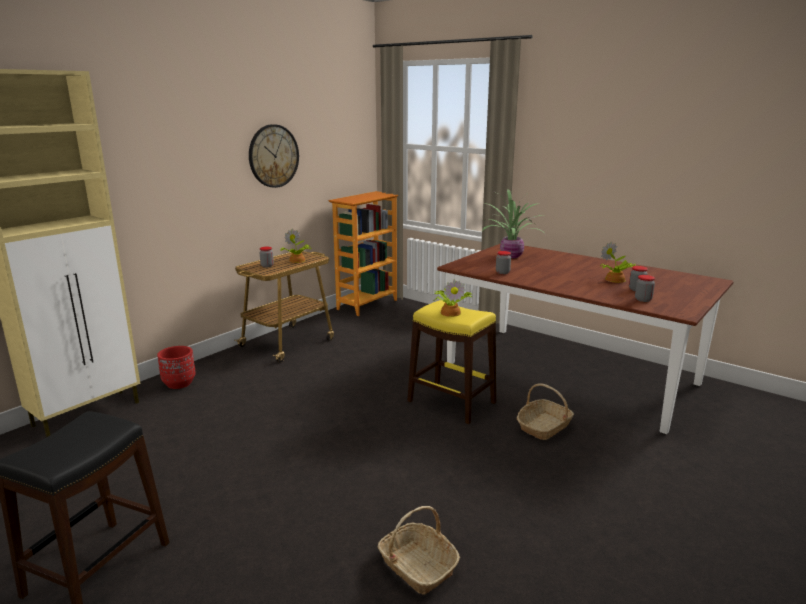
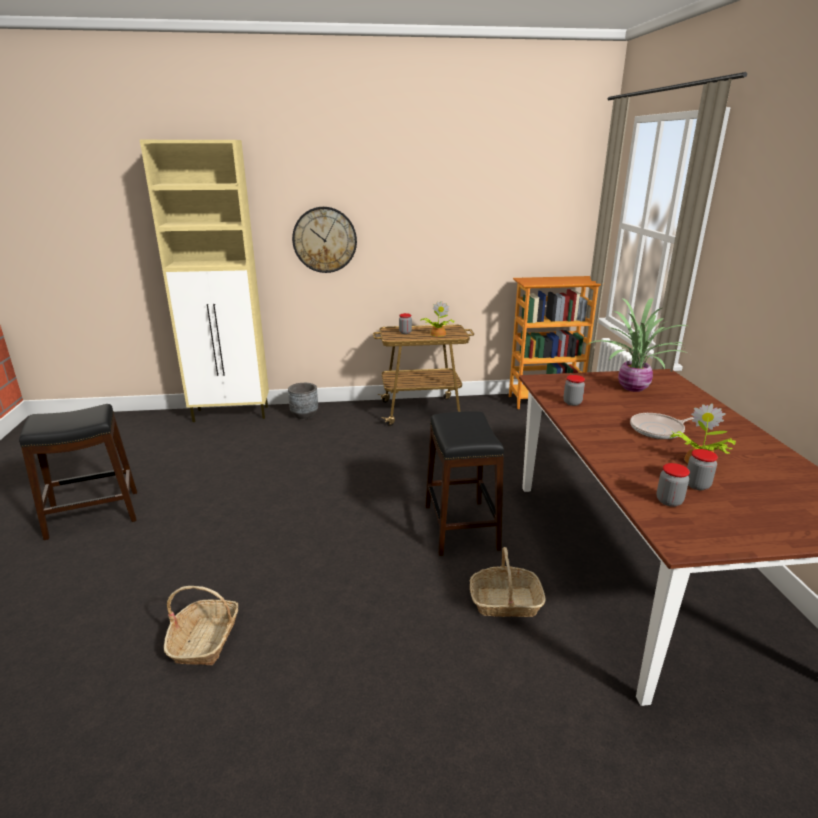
camera: 45 degrees right, 5 degrees up
red planter [157,346,196,389] -> grey planter [288,383,318,419]
wall clock [249,124,299,188] -> wall clock moved to [292,207,357,273]
yellow stool [407,300,496,424] -> black stool [425,411,504,556]
potted plant [433,279,473,317] -> none
none -> frying pan [630,413,695,439]

